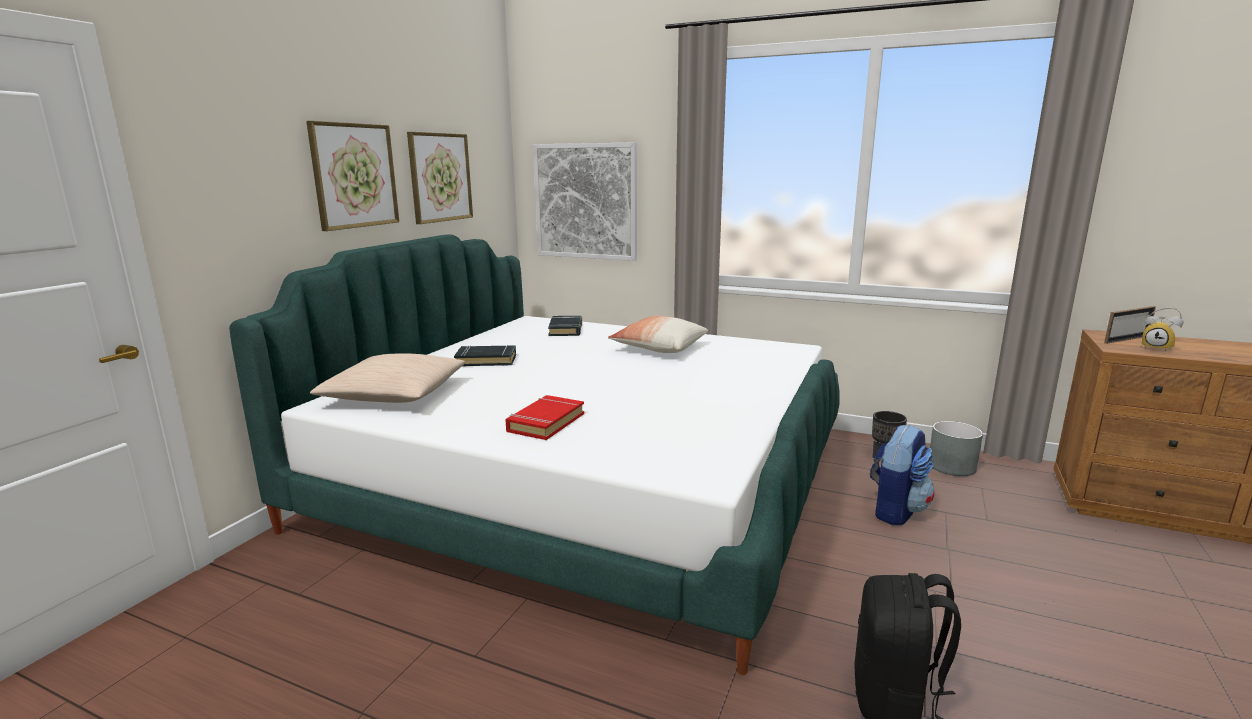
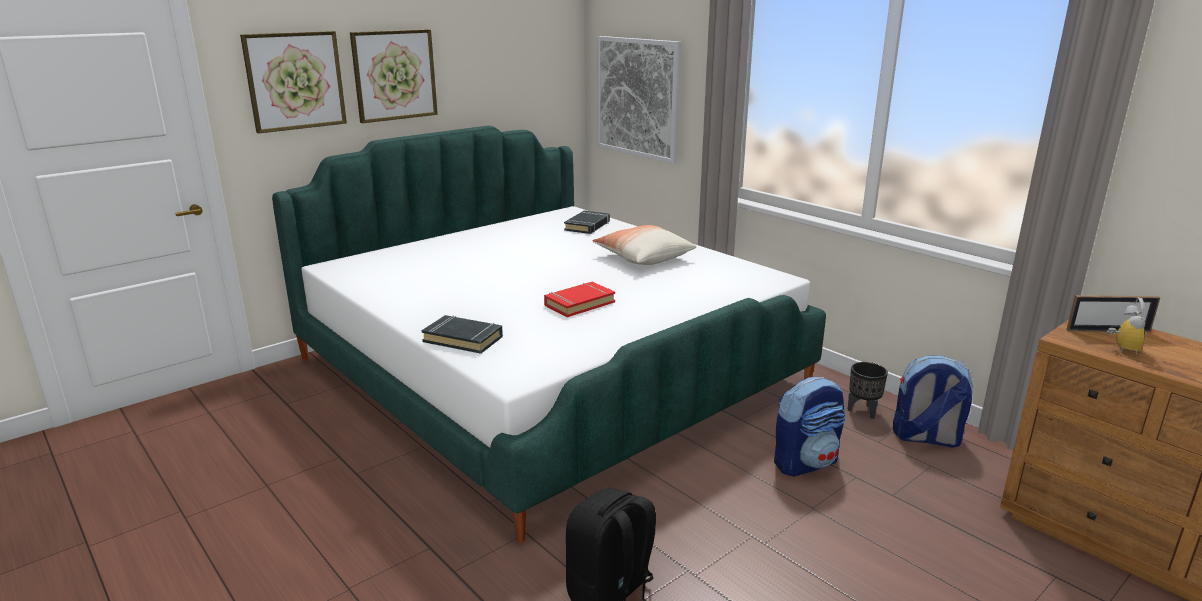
camera: 25 degrees right, 5 degrees up
beige pillow [310,353,466,403] -> none
picture [407,132,473,224] -> picture moved to [240,31,347,134]
black book [454,345,516,366] -> black book moved to [422,315,503,354]
red book [505,395,584,440] -> red book moved to [544,282,615,317]
grey planter [930,421,983,476] -> backpack [893,355,973,448]
alarm clock [1142,307,1183,352] -> alarm clock turned 135 degrees counterclockwise [1107,298,1145,354]

